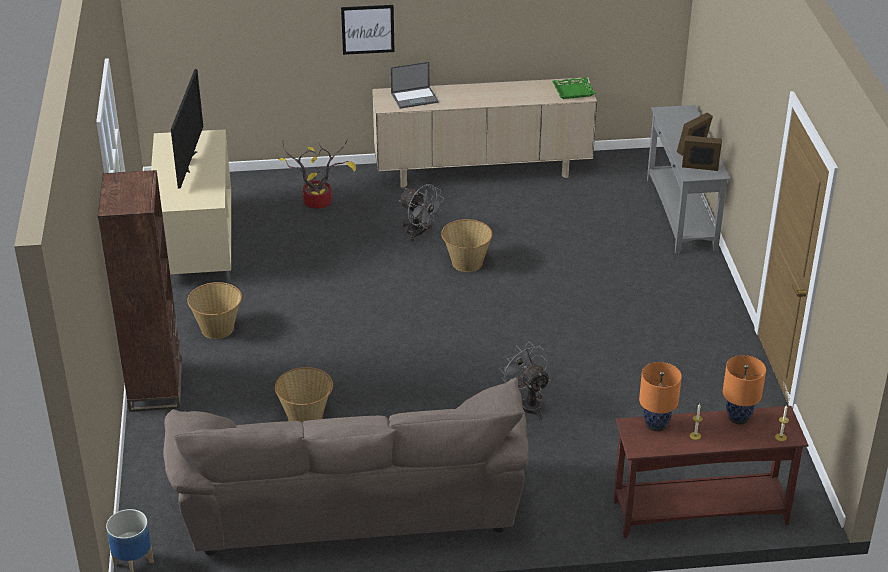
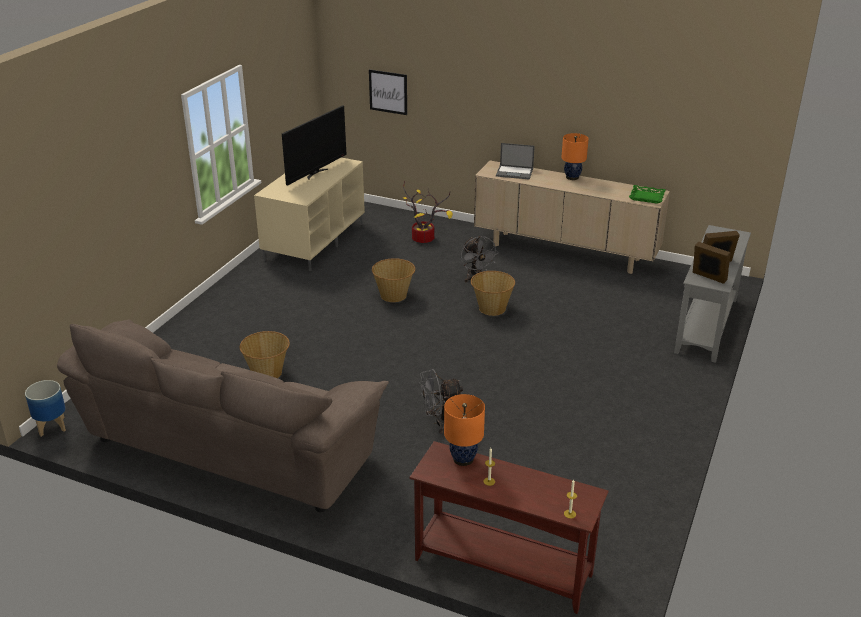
camera: 30 degrees right, 5 degrees down
brown bookcase [98,170,182,412] -> none
basket [187,282,242,339] -> basket moved to [372,258,415,302]
picture [341,5,394,55] -> picture moved to [369,69,407,115]
grey fan [499,342,551,420] -> grey fan turned 105 degrees counterclockwise [420,369,463,433]
orange table lamp [723,355,766,424] -> orange table lamp moved to [561,133,589,180]

